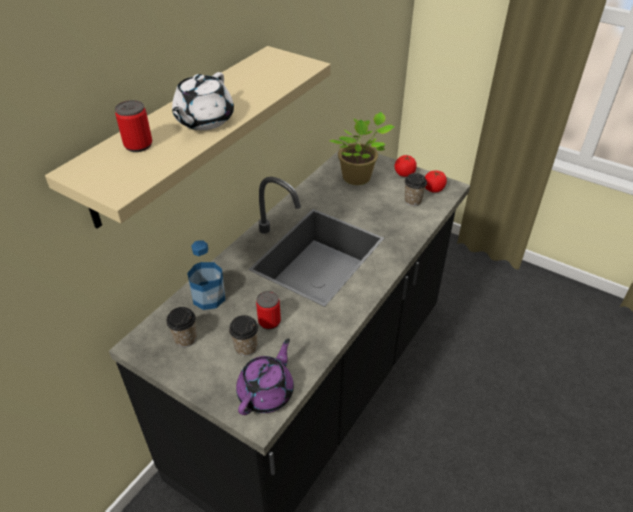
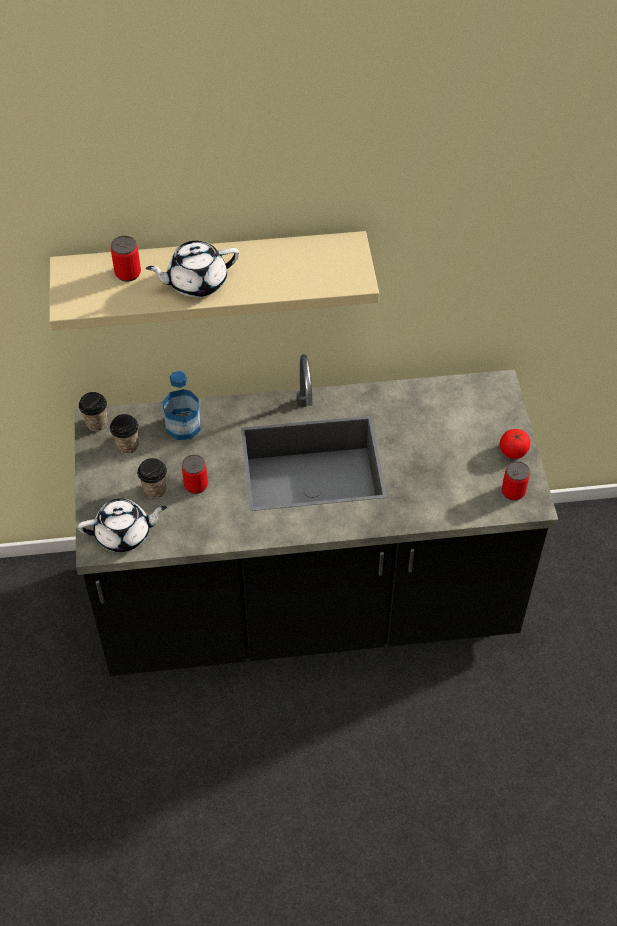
camera: 50 degrees right, 10 degrees up
purple teapot [236,338,294,415] -> white teapot [78,498,167,552]
potted plant [330,112,394,185] -> none
cup [404,173,427,206] -> cup moved to [79,392,108,431]
tomato [425,171,447,193] -> can [502,461,530,501]

